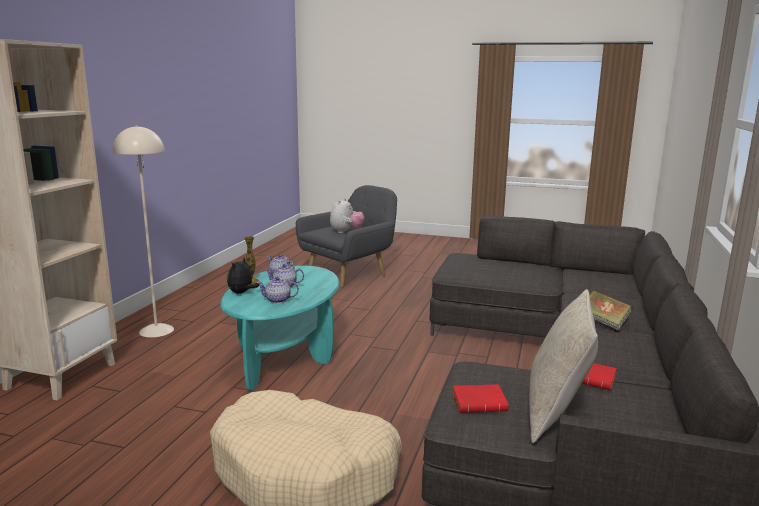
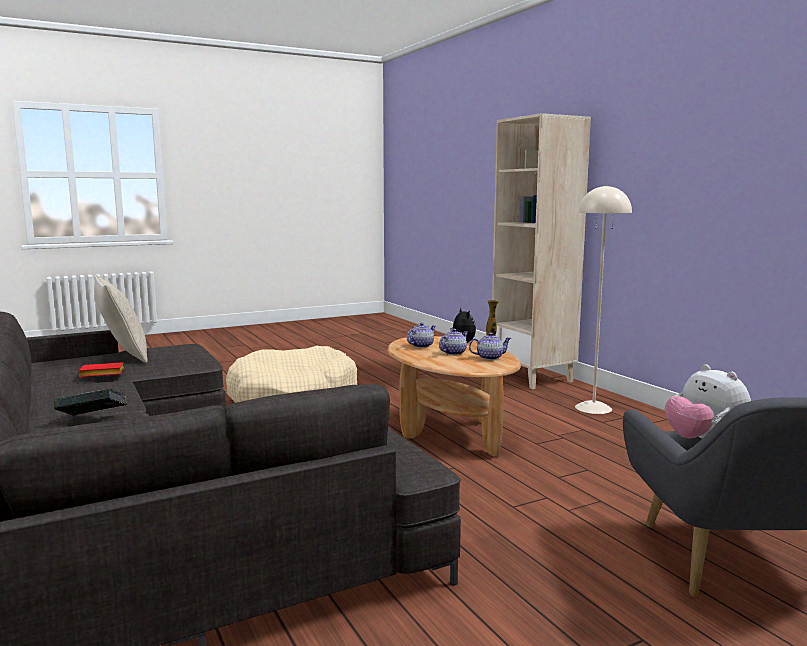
camera: 135 degrees right, 5 degrees down
turquoise coffee table [220,266,339,391] -> brown coffee table [387,336,521,457]
red book [452,384,508,413] -> none

